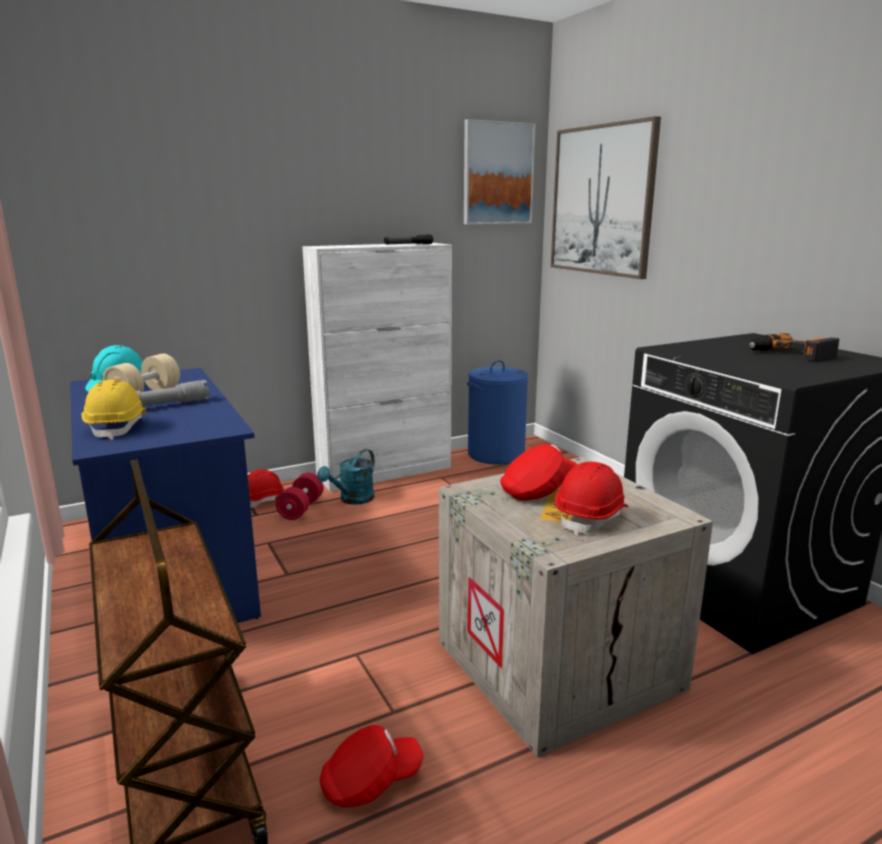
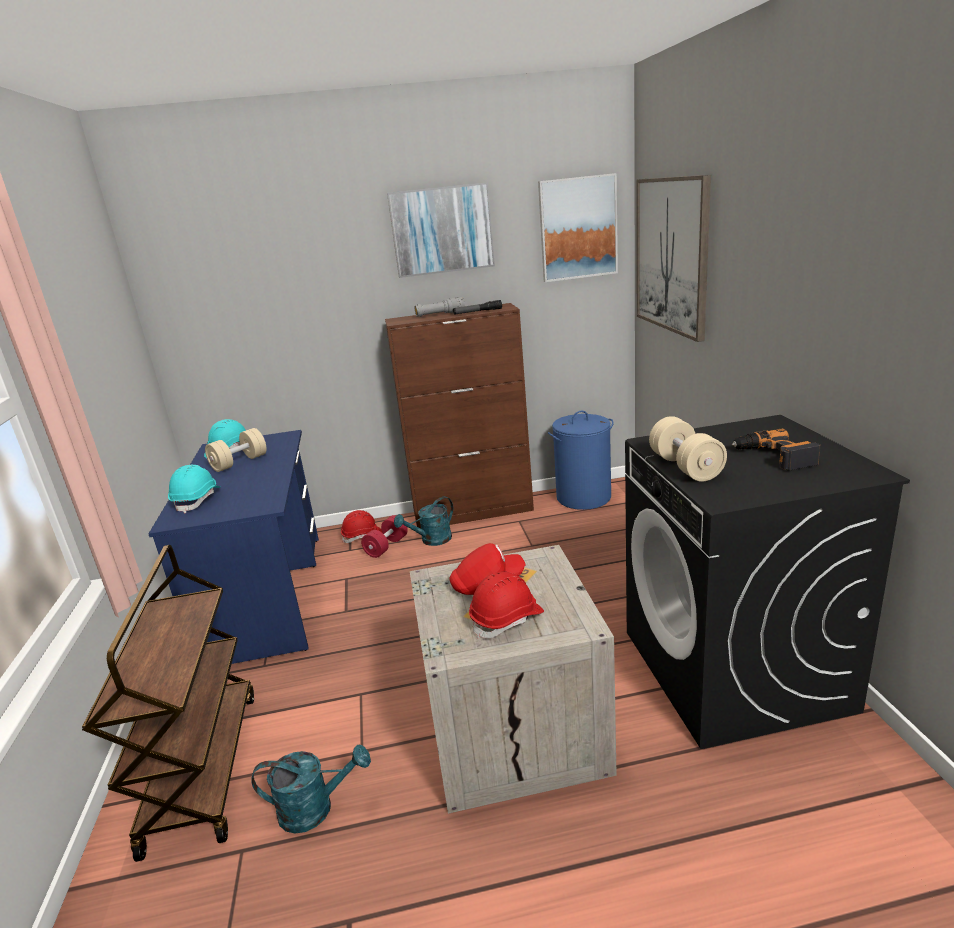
camera: 20 degrees right, 5 degrees up
yellow hard hat [81,380,146,440] -> turquoise hard hat [168,465,220,513]
grey flashlight [136,380,210,407] -> grey flashlight moved to [415,297,465,317]
white cabinet [302,243,452,492] -> brown cabinet [385,303,534,528]
red cap [320,725,424,807] -> turquoise watering can [251,745,371,834]
none -> picture [387,182,495,278]
none -> beige dumbbell [649,416,727,482]

